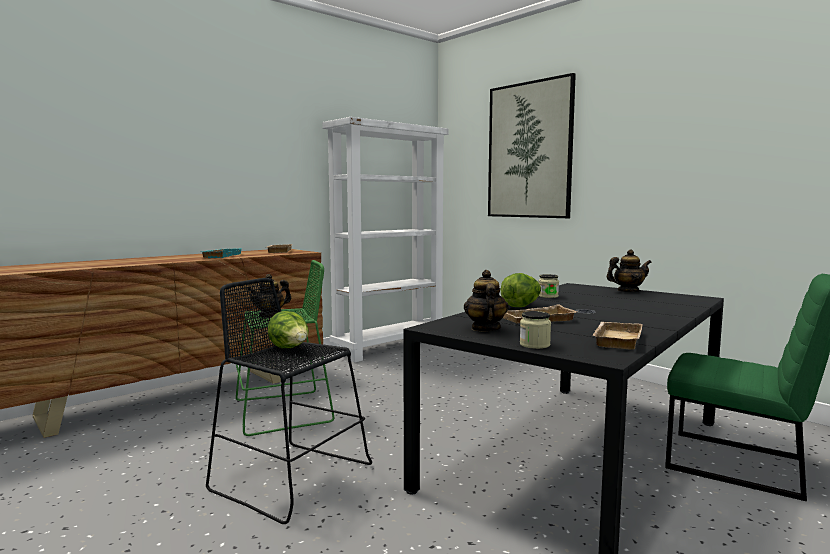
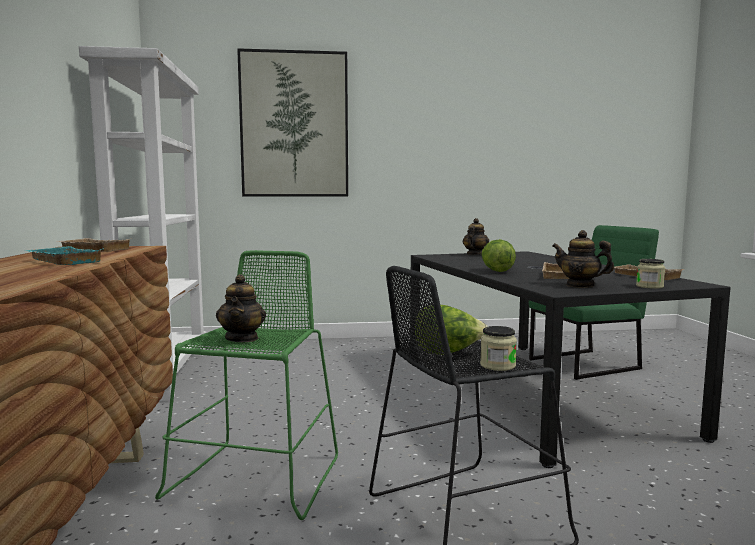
camera: 55 degrees left, 0 degrees up
jar [538,274,559,298] -> jar moved to [480,326,517,371]

